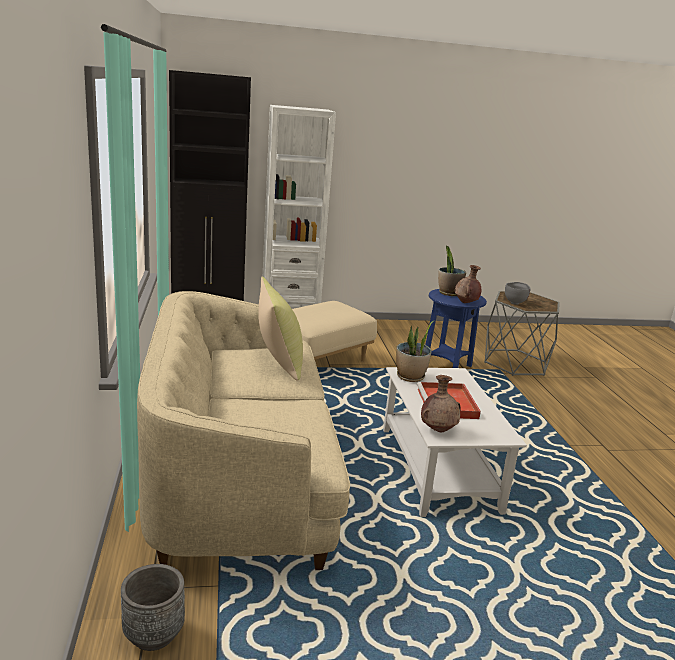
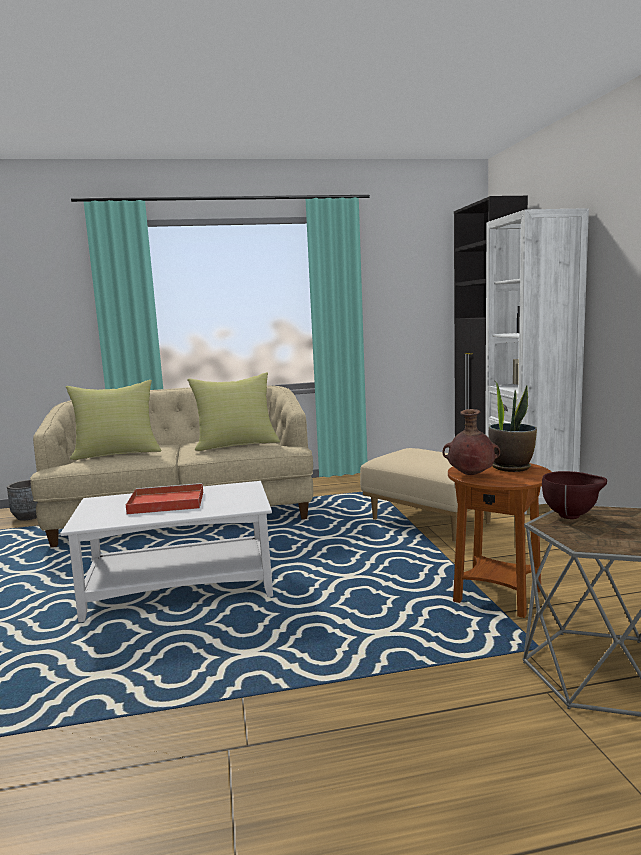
camera: 90 degrees right, 10 degrees down
potted plant [396,321,433,382] -> none
brown vase [421,375,461,432] -> none
blue side table [425,289,487,368] -> brown side table [448,463,551,618]
grey bowl [505,282,531,305] -> brown bowl [542,471,607,519]
none -> yellow pillow [66,380,161,460]

